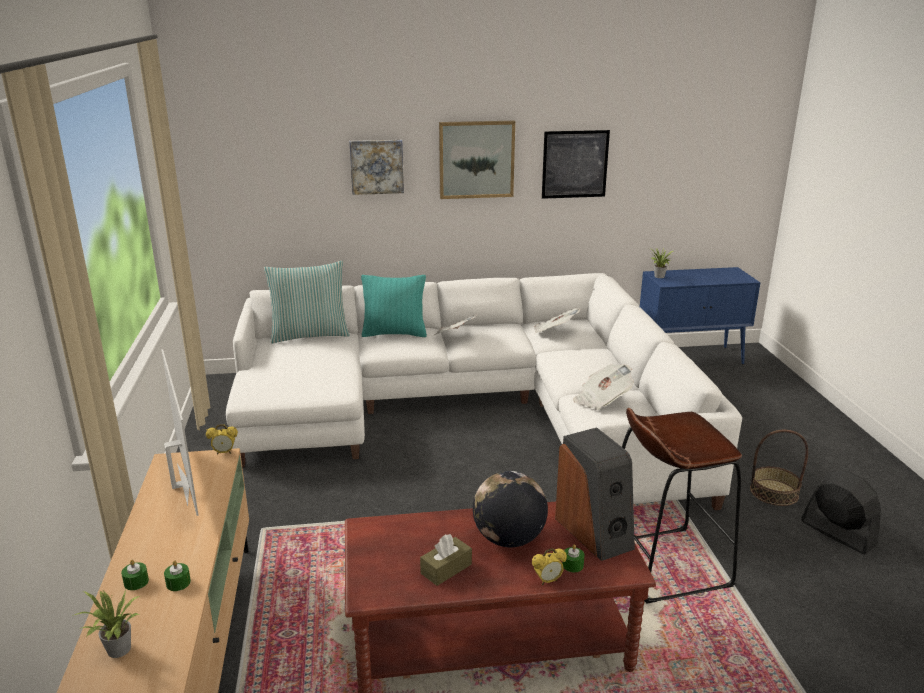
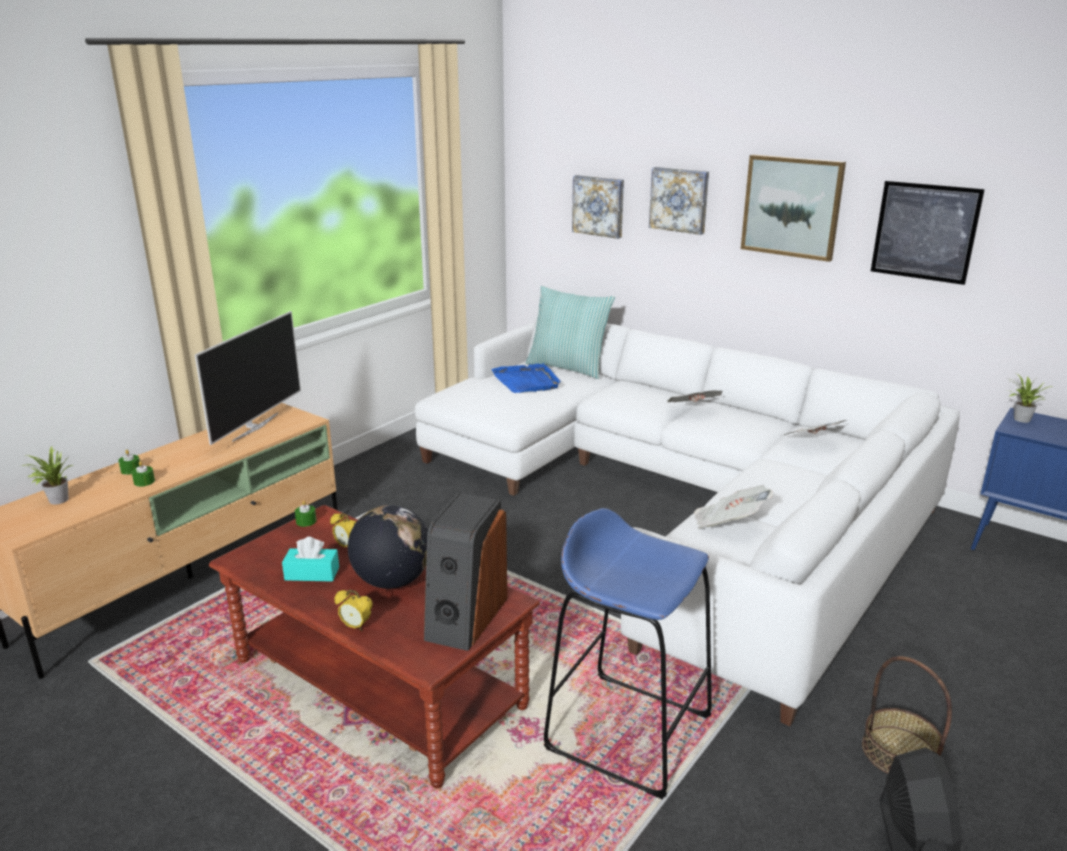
camera: 45 degrees right, 0 degrees up
alarm clock [206,424,238,455] -> alarm clock moved to [330,513,356,547]
turquoise pillow [361,275,427,337] -> none
brown tissue box [420,534,472,586] -> turquoise tissue box [282,537,339,582]
green candle [562,544,584,572] -> green candle moved to [295,500,317,527]
brown stool [622,408,742,604] -> blue stool [544,508,712,799]
none -> blue tray [491,363,561,393]
none -> picture [572,175,624,239]

